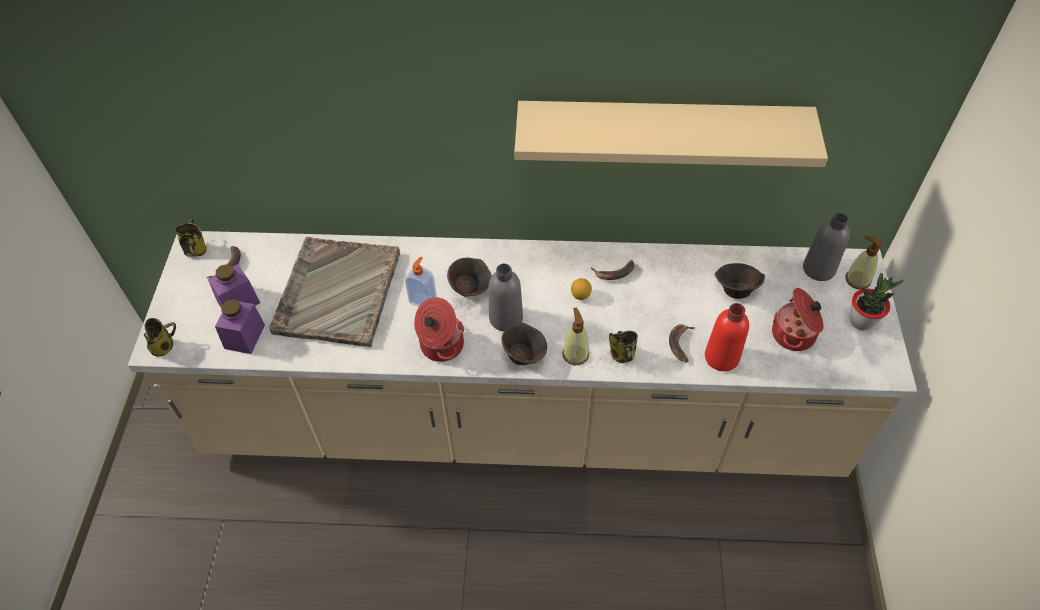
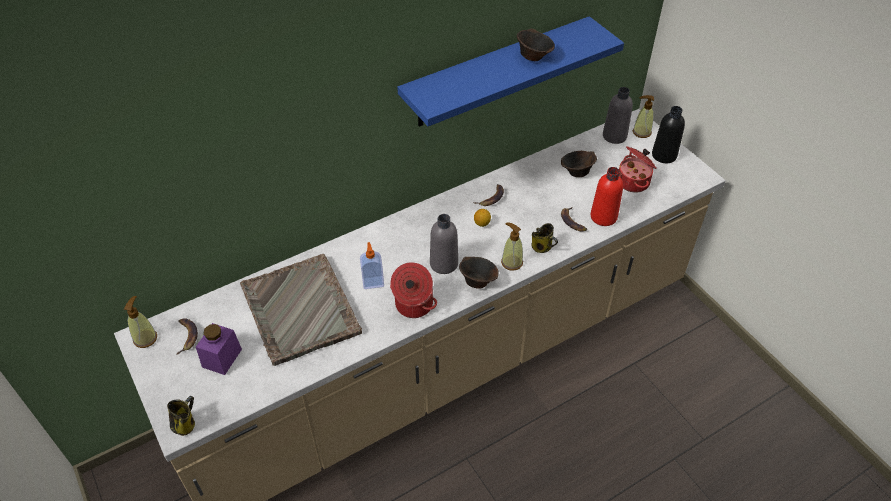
camera: 35 degrees left, 5 degrees down
mug [175,219,207,257] -> soap dispenser [124,296,157,348]
purple jar [215,299,265,354] -> none
brown bowl [447,258,492,297] -> brown bowl moved to [517,29,555,61]
beige shelf [515,101,828,167] -> blue shelf [397,16,624,127]
potted plant [850,273,903,331] -> black bottle [652,106,685,163]

